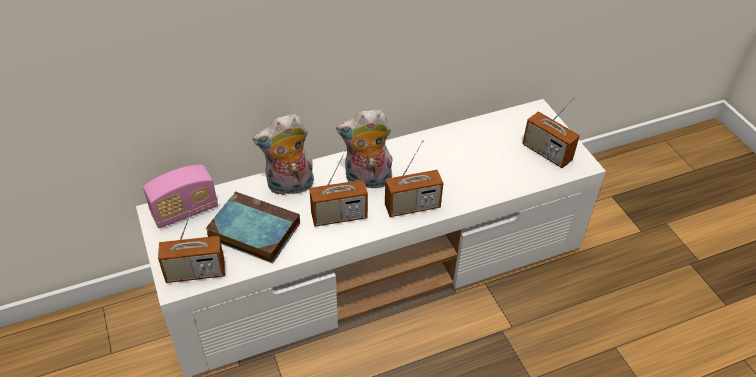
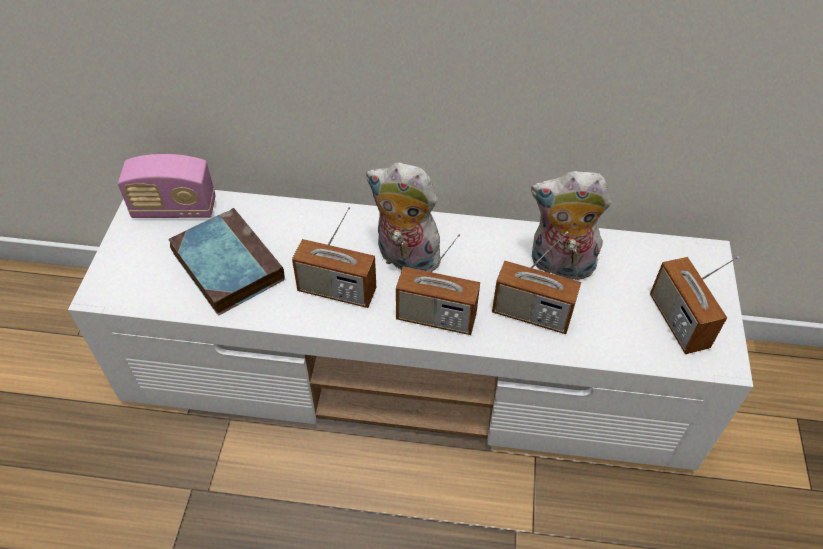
camera: 30 degrees right, 5 degrees up
radio [158,205,225,283] -> radio moved to [492,232,581,334]
plush toy [253,114,314,196] -> plush toy moved to [531,171,611,280]

